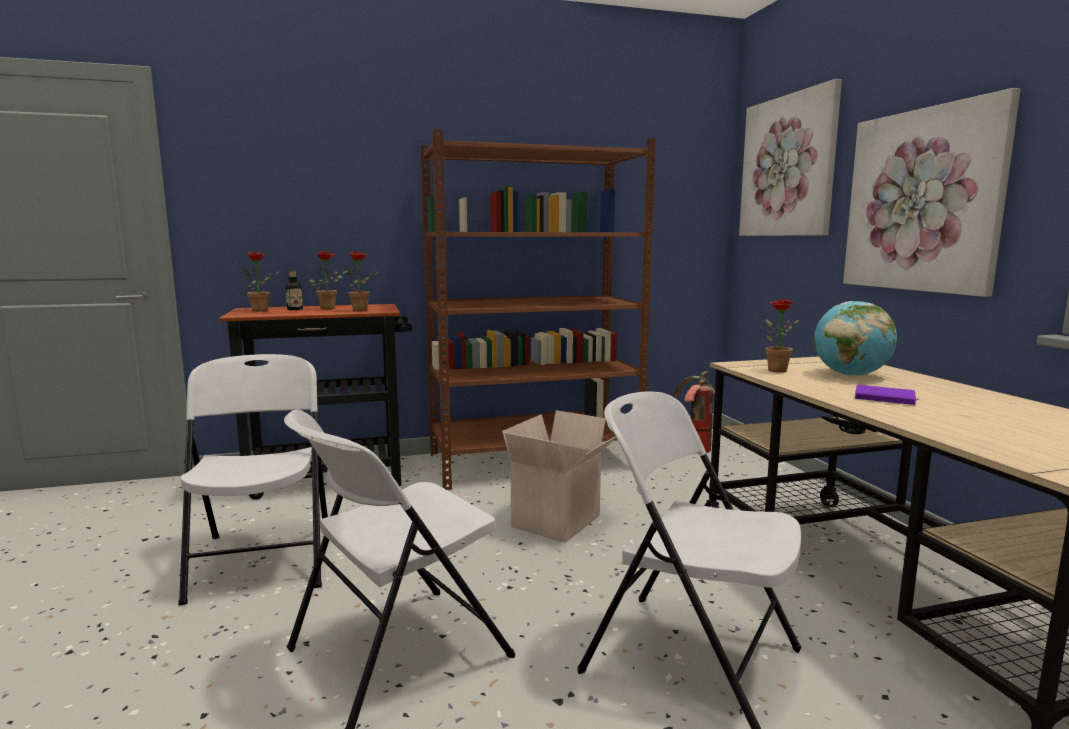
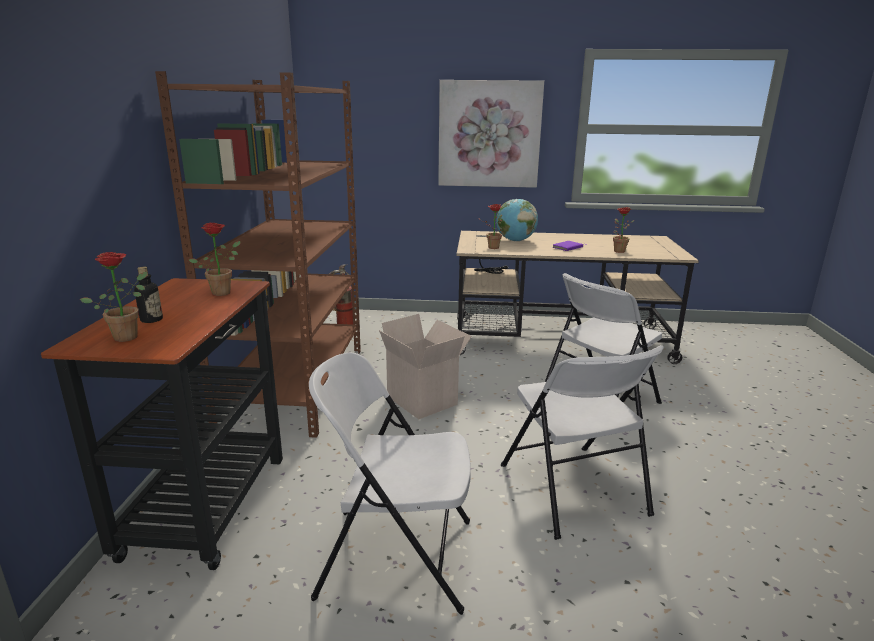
camera: 70 degrees left, 10 degrees up
potted plant [310,251,348,309] -> potted plant moved to [613,207,635,253]
picture [739,79,842,236] -> none

